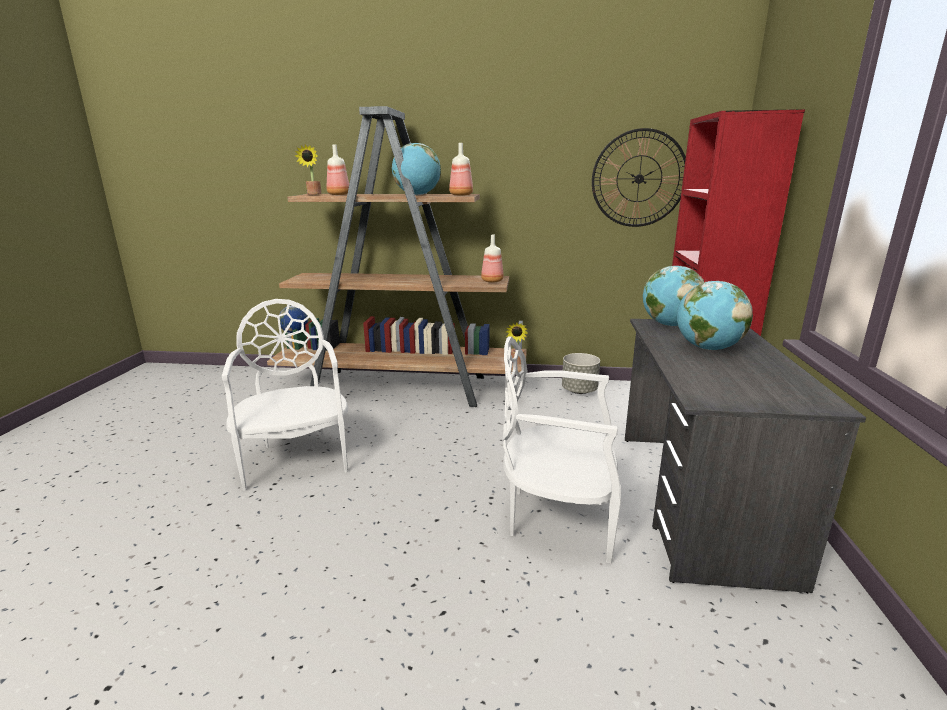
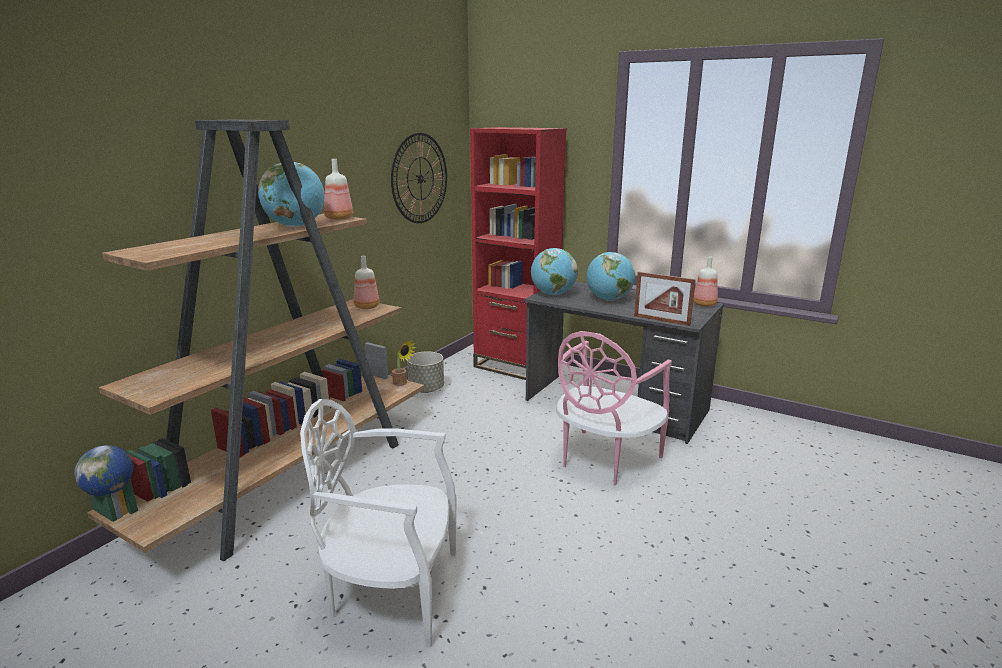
camera: 65 degrees left, 0 degrees up
potted plant [295,144,321,195] -> none
bottle [327,145,349,195] -> bottle moved to [693,257,718,307]
white chair [503,336,621,563] -> pink chair [556,331,672,486]
none -> picture frame [634,272,696,326]

